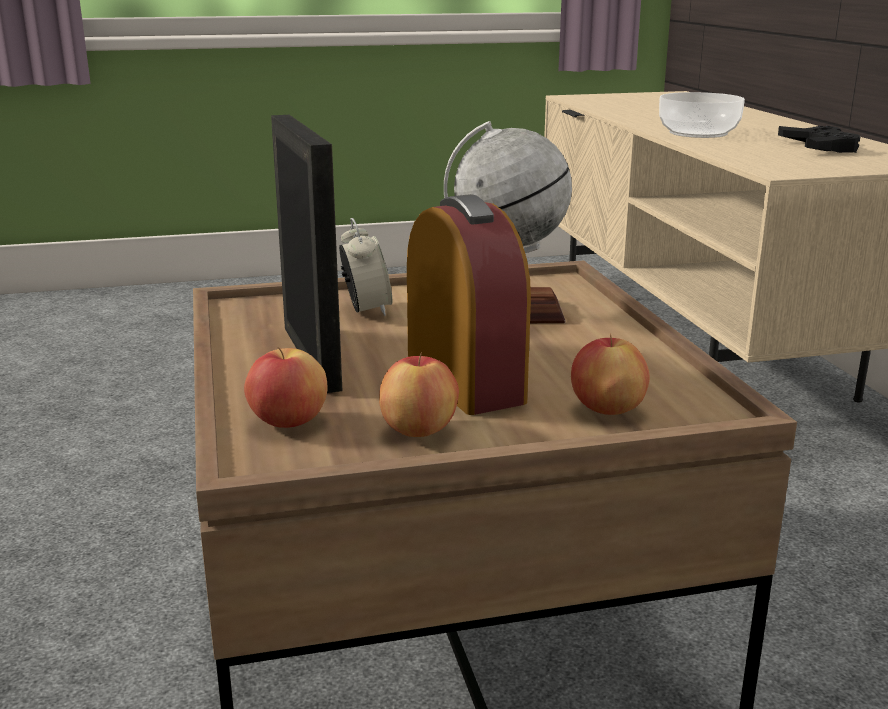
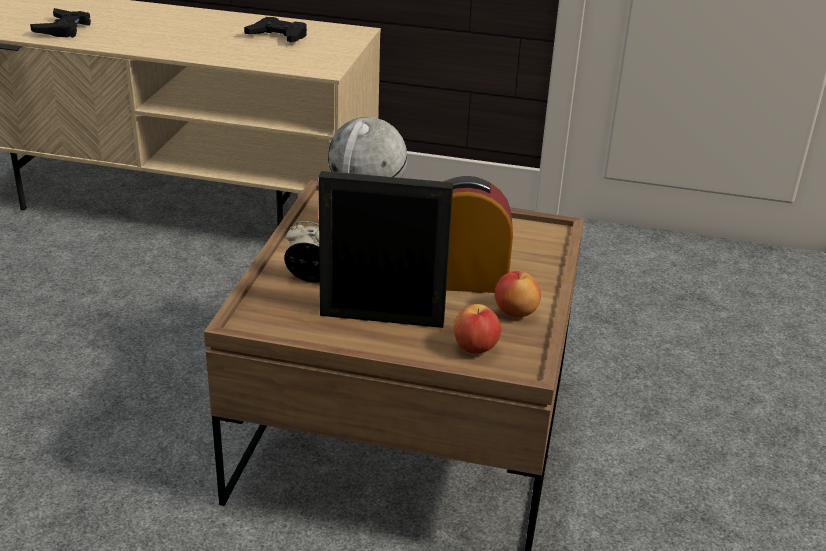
camera: 65 degrees left, 10 degrees up
apple [571,334,650,415] -> none
bowl [659,92,745,138] -> none
none -> black game controller [30,8,91,38]

